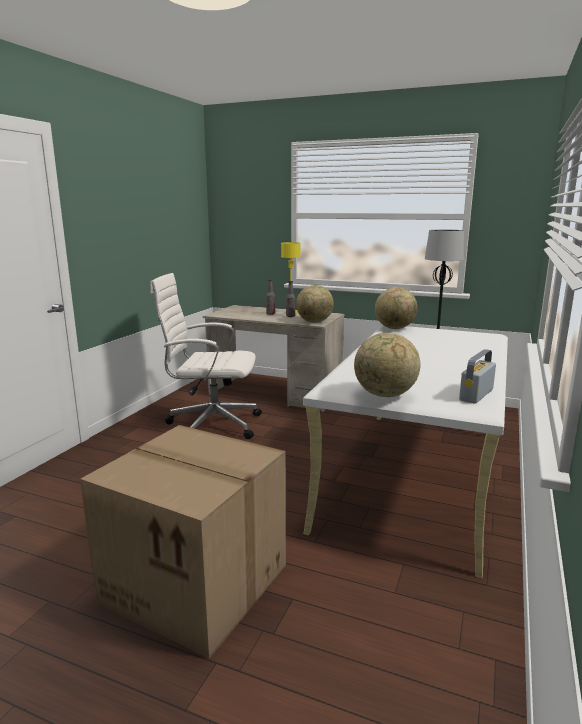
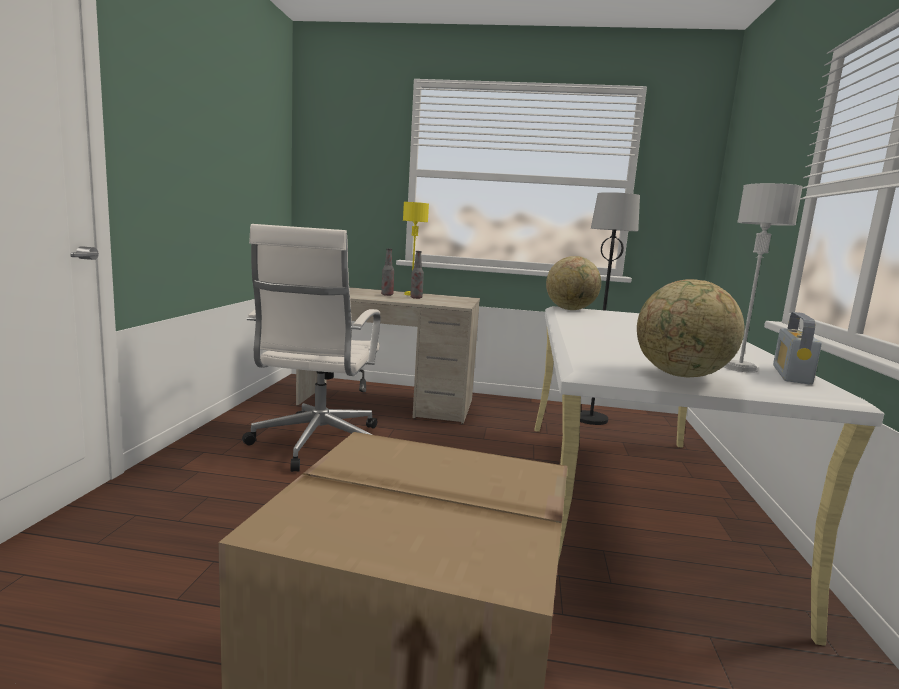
camera: 15 degrees left, 5 degrees down
white office chair [150,273,262,439] -> white office chair turned 75 degrees counterclockwise [242,224,381,472]
globe [296,285,334,323] -> none
none -> grey table lamp [724,183,803,373]

